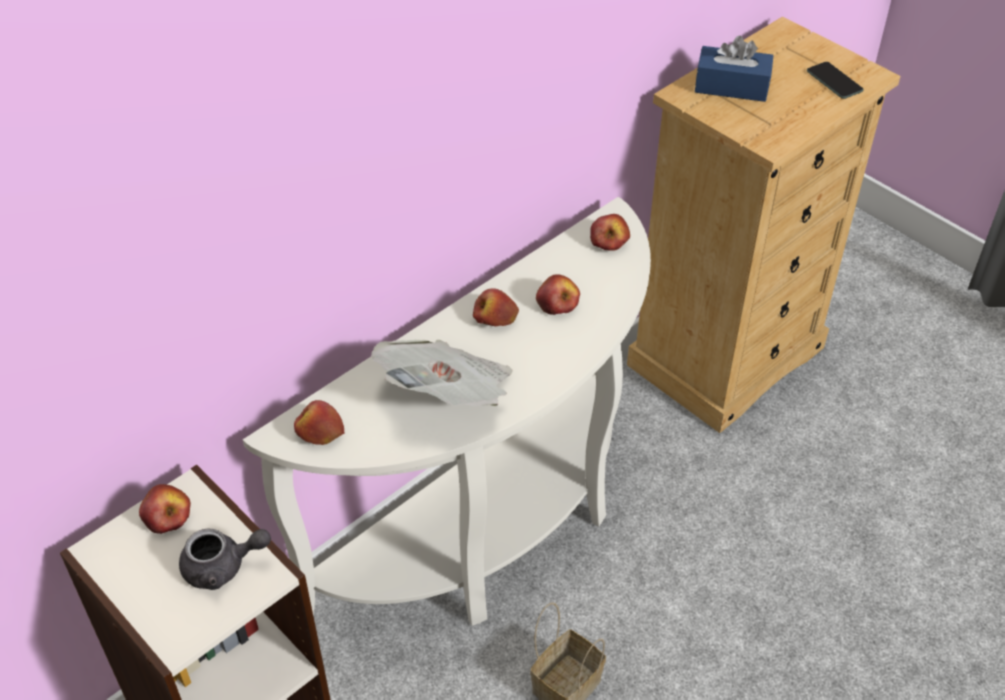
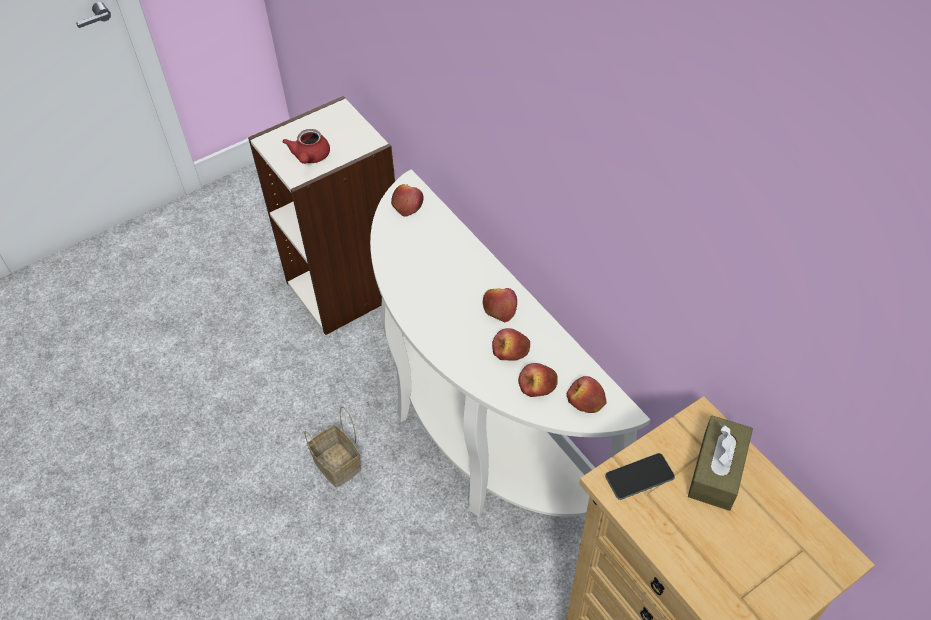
camera: 100 degrees right, 5 degrees up
apple [139,484,191,534] -> apple moved to [518,363,558,397]
grey teapot [179,529,271,590] -> red teapot [282,129,330,164]
newspaper [371,340,513,407] -> none
blue tissue box [695,36,774,102] -> brown tissue box [688,416,753,511]
phone [807,62,863,99] -> phone moved to [605,453,675,500]

